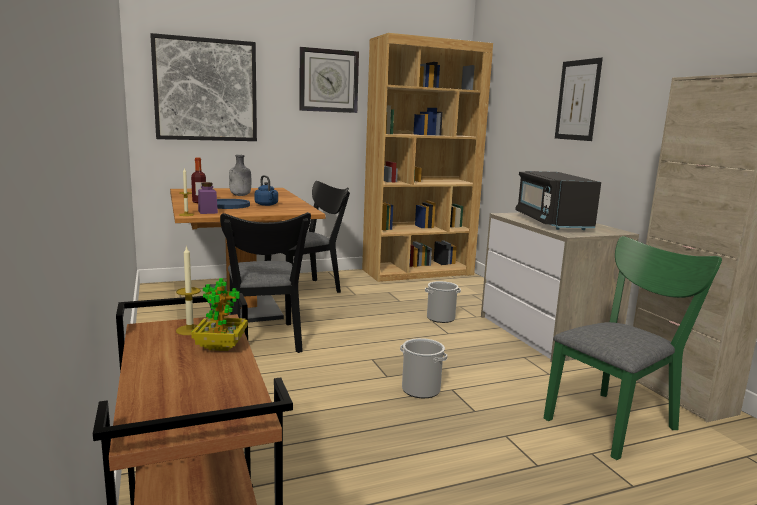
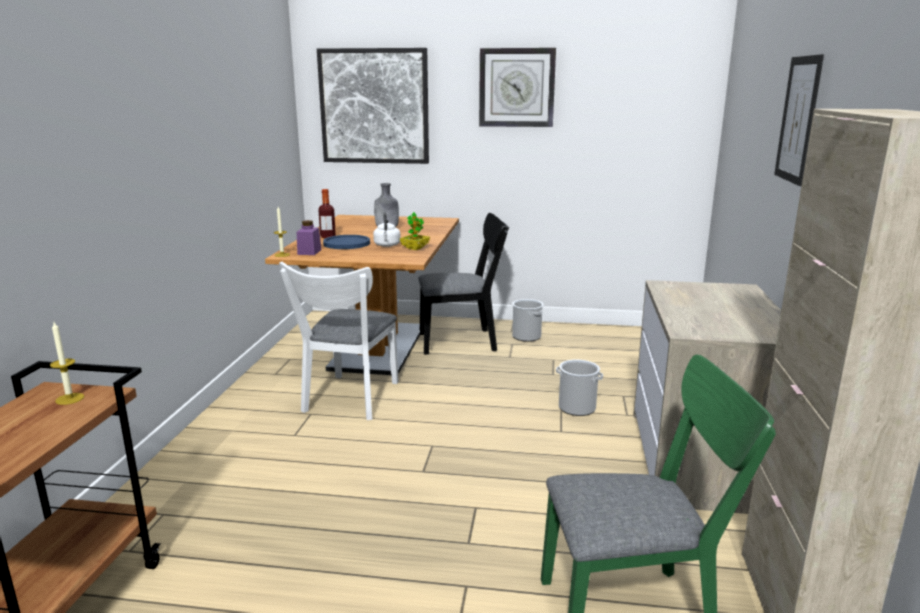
camera: 30 degrees right, 5 degrees up
potted plant [191,278,248,351] -> potted plant moved to [400,212,430,250]
black chair [220,212,311,353] -> white chair [279,262,399,420]
blue kettle [254,175,278,206] -> white kettle [373,212,401,247]
brown bookcase [362,33,493,282] -> none
bucket [400,338,447,398] -> bucket moved to [512,299,544,342]
black microwave [515,171,601,230] -> none

